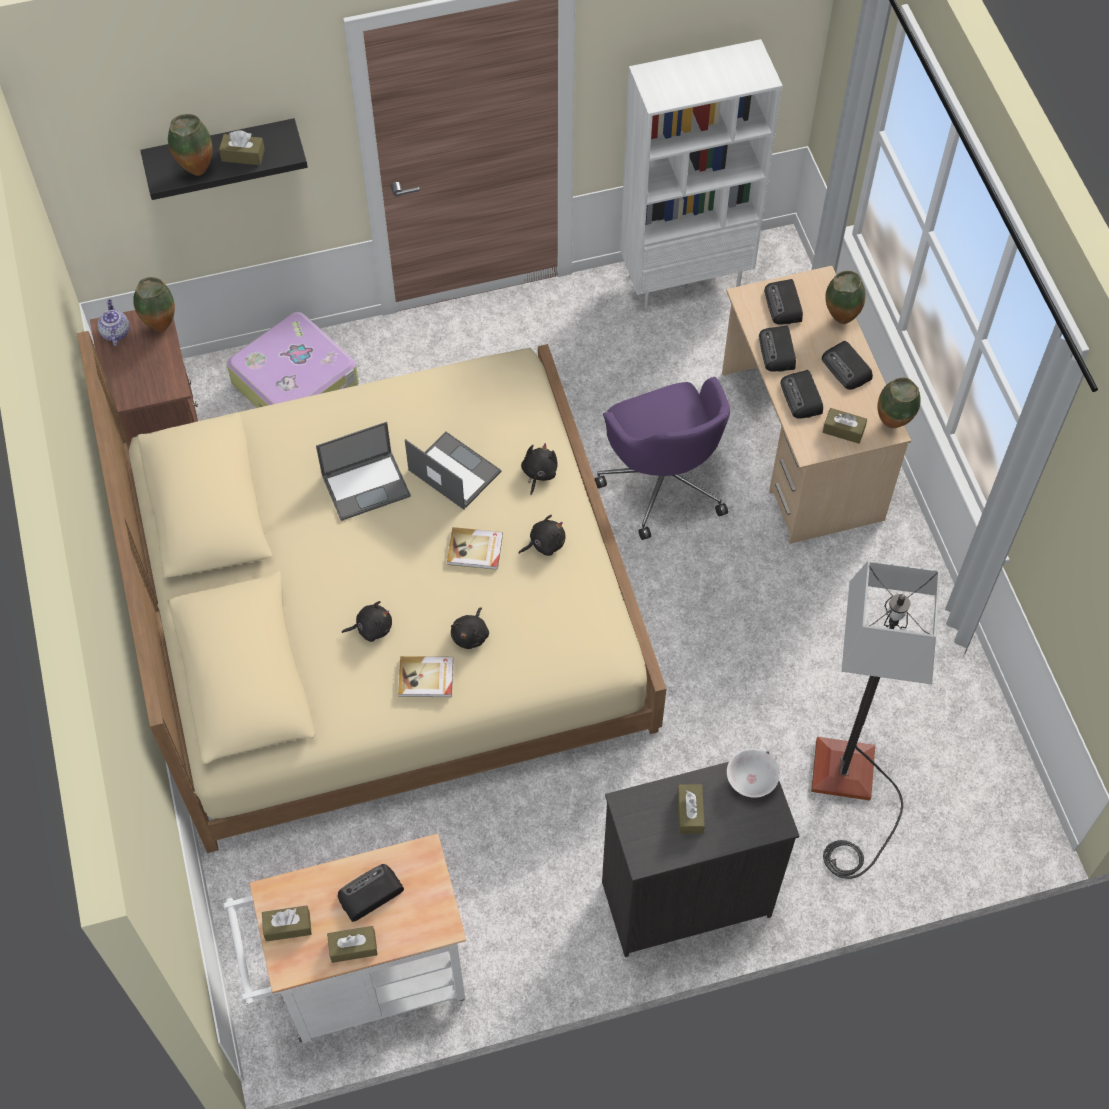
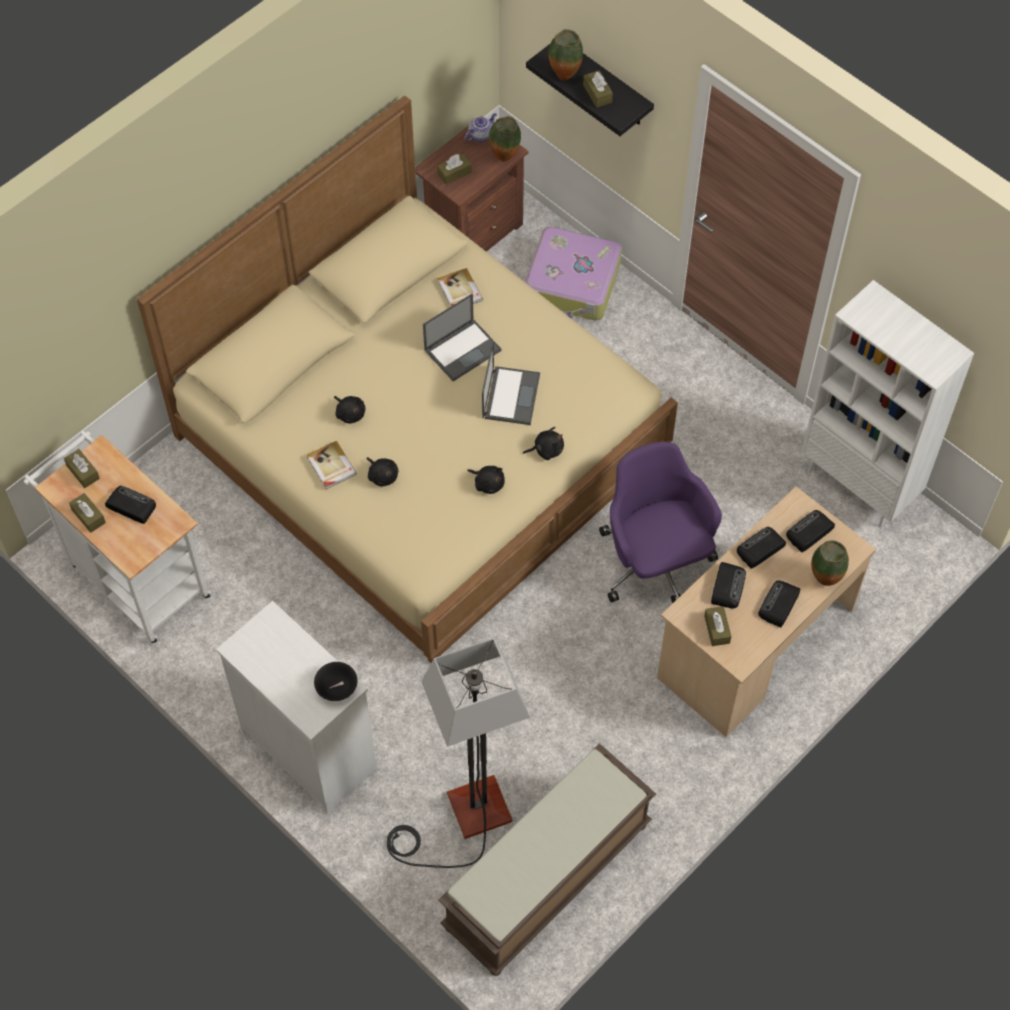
camera: 60 degrees right, 0 degrees up
laptop [316,422,411,521] -> laptop turned 75 degrees counterclockwise [423,294,502,381]
book [447,527,503,570] -> book moved to [437,268,483,307]
black plush toy [451,607,489,649] -> black plush toy turned 120 degrees counterclockwise [367,457,398,487]
purple office chair [595,377,730,540] -> purple office chair turned 120 degrees clockwise [599,442,722,603]
black dresser [602,751,800,957] -> white dresser [216,601,377,813]
brown tissue box [677,784,705,834] -> brown tissue box moved to [437,154,472,185]
white bowl [727,749,780,798] -> black bowl [314,662,358,701]
radio [780,370,823,419] -> radio turned 150 degrees clockwise [711,562,746,608]
vase [877,377,920,428] -> none
none -> brown bench [438,743,656,977]

